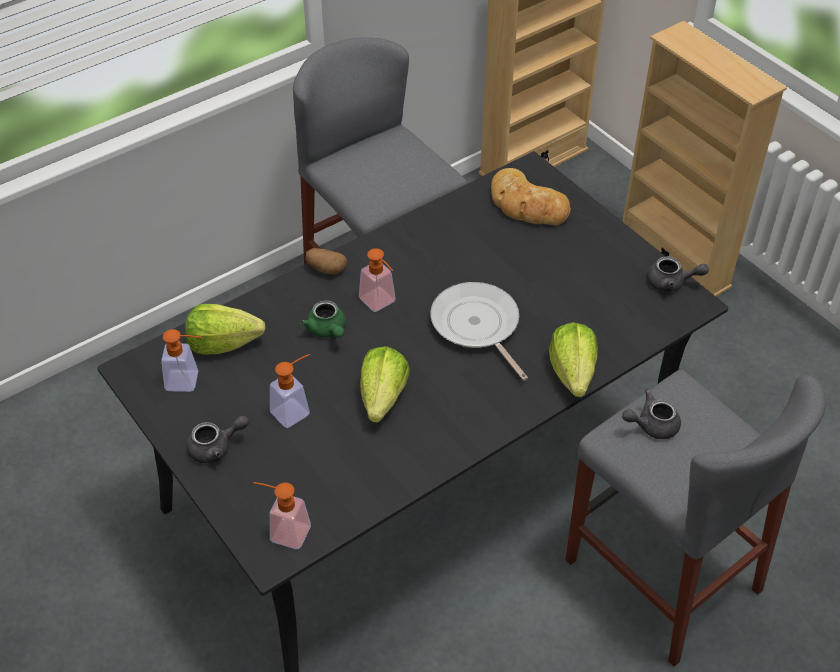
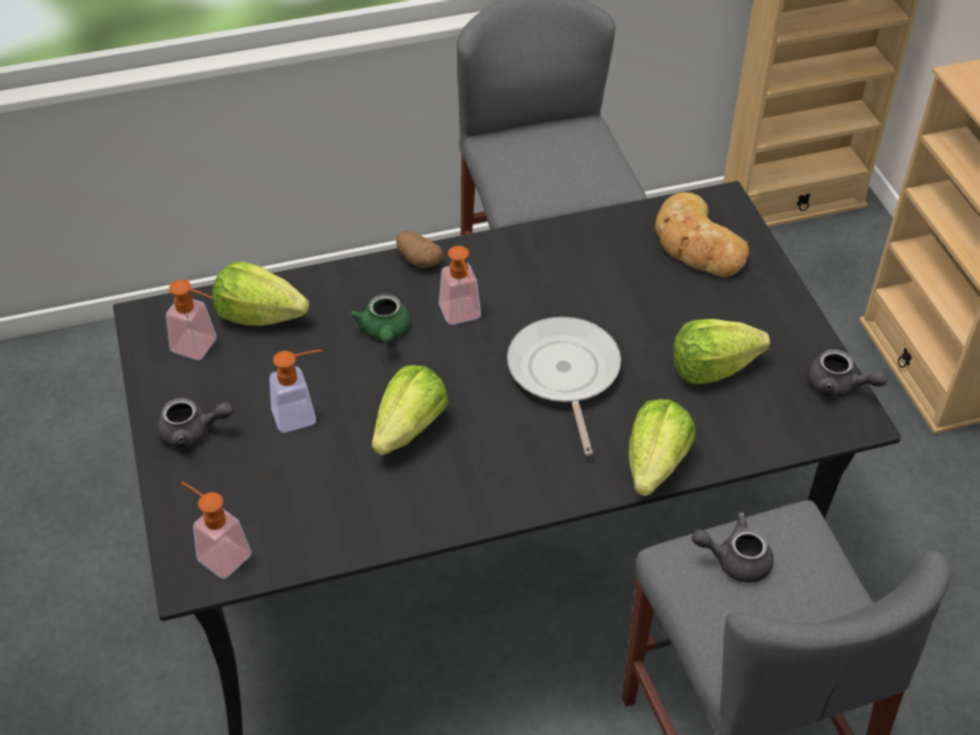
camera: 20 degrees right, 0 degrees up
none -> lettuce [673,319,770,384]

